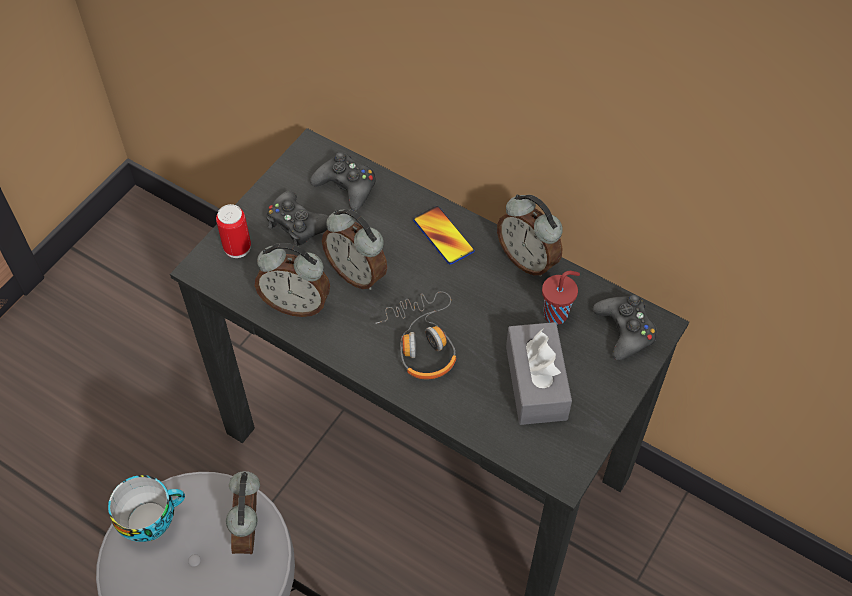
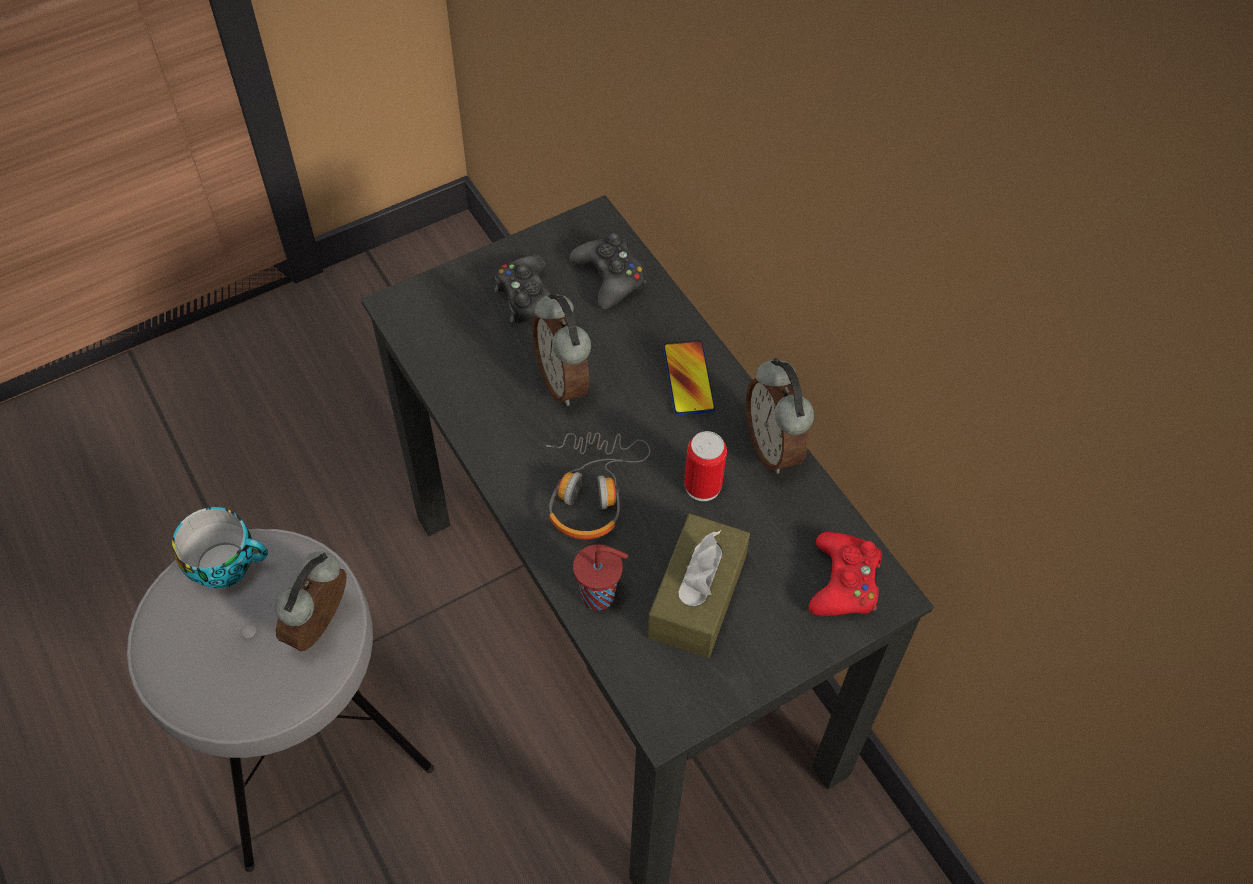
camera: 25 degrees right, 0 degrees up
can [216,204,251,258] -> can moved to [684,431,727,501]
alarm clock [255,243,330,317] -> none
grey tissue box [506,322,572,425] -> brown tissue box [648,513,750,658]
red cup [542,271,580,325] -> red cup moved to [573,544,628,610]
black game controller [593,295,657,360] -> red game controller [809,532,882,616]

